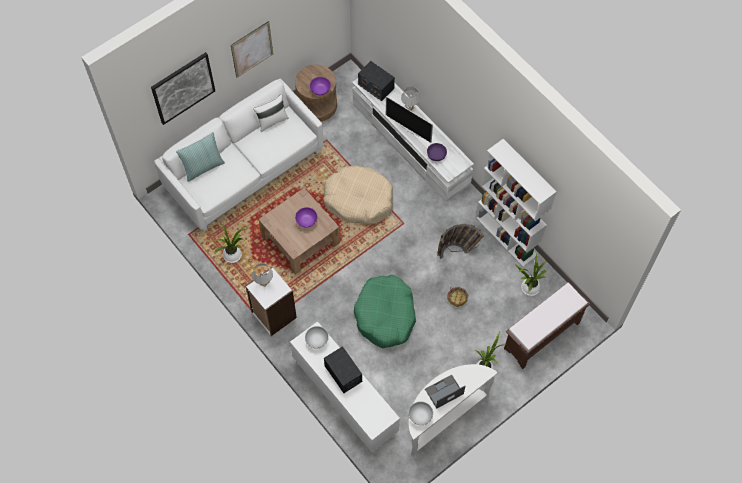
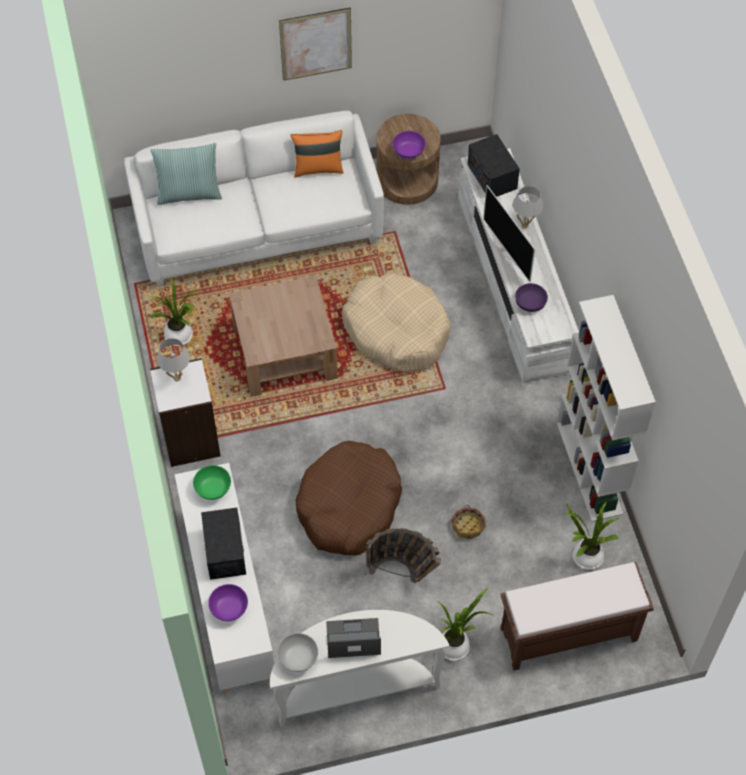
camera: 25 degrees right, 5 degrees down
picture [151,52,215,125] -> none
white pillow [253,94,289,132] -> orange pillow [290,130,344,178]
purple bowl [295,207,317,228] -> purple bowl moved to [208,584,248,621]
white bowl [305,326,329,349] -> green bowl [193,465,231,500]
green dog bed [354,275,416,348] -> brown dog bed [296,441,402,556]
basket [437,224,485,259] -> basket moved to [366,528,441,583]

